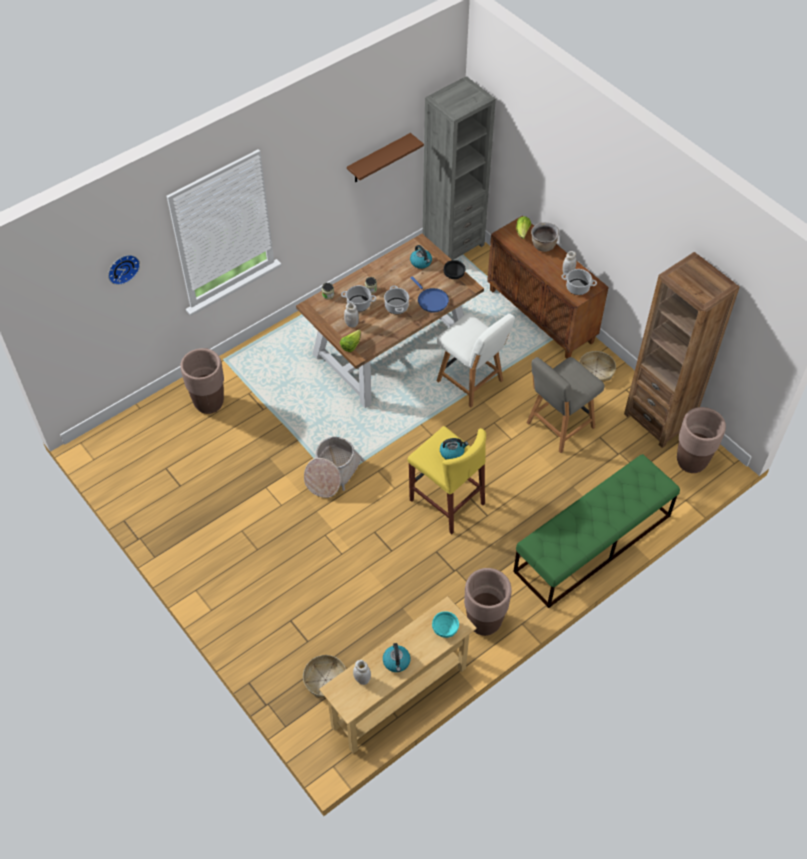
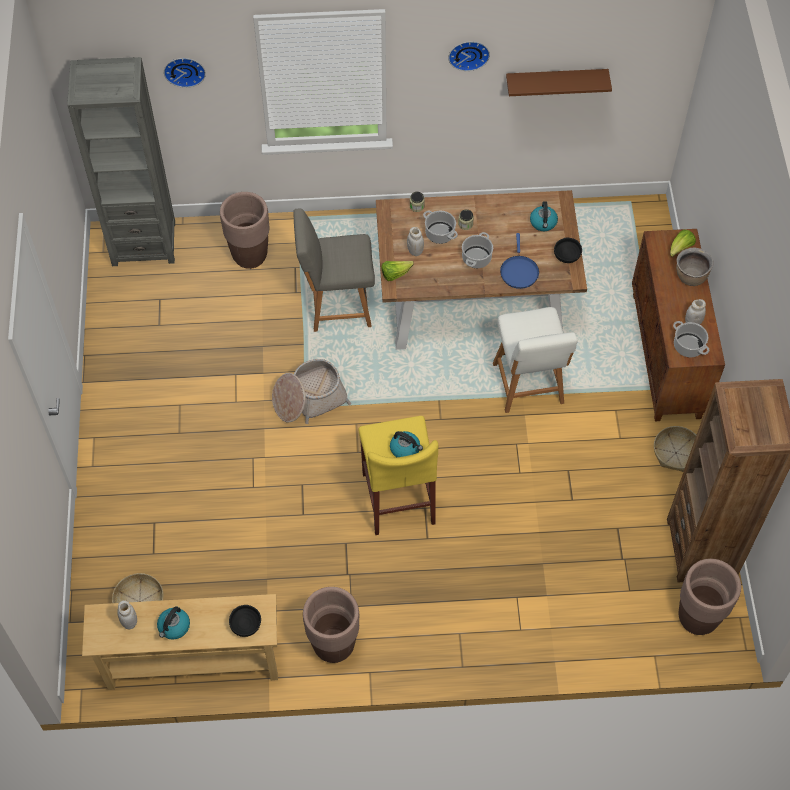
camera: 35 degrees right, 5 degrees up
grey bookcase [423,76,496,260] -> grey bookcase moved to [67,57,175,266]
turquoise bowl [432,611,459,638] -> black bowl [229,605,261,637]
green bench [513,454,680,608] -> none
grey chair [527,357,605,453] -> grey chair moved to [294,209,375,332]
none -> wall clock [448,41,490,71]

